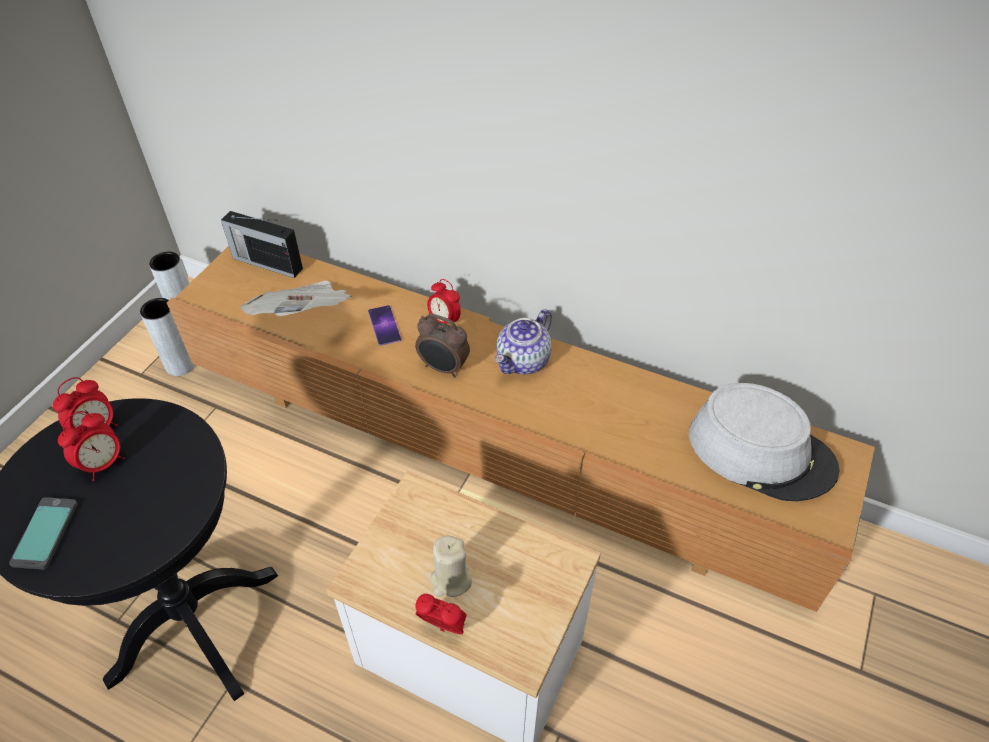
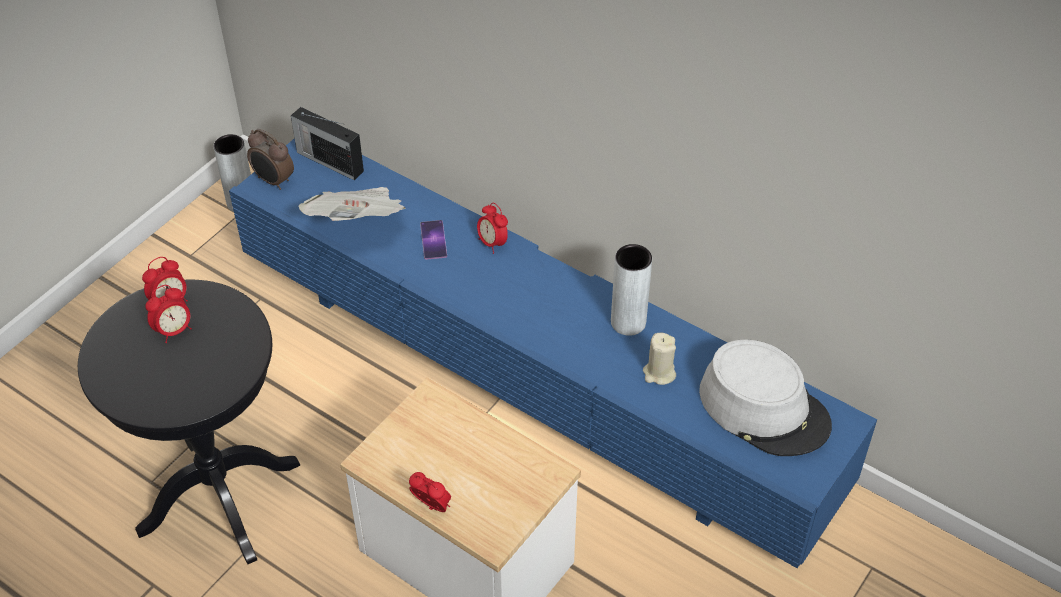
camera: 10 degrees right, 0 degrees up
phone [9,497,78,570] -> none
grey vase [140,298,195,376] -> grey vase moved to [611,244,652,336]
brown tv stand [167,246,875,612] -> blue tv stand [229,138,877,568]
alarm clock [415,314,470,378] -> alarm clock moved to [247,129,294,190]
beige candle [430,536,472,597] -> beige candle moved to [643,333,676,385]
teapot [495,309,552,374] -> none

